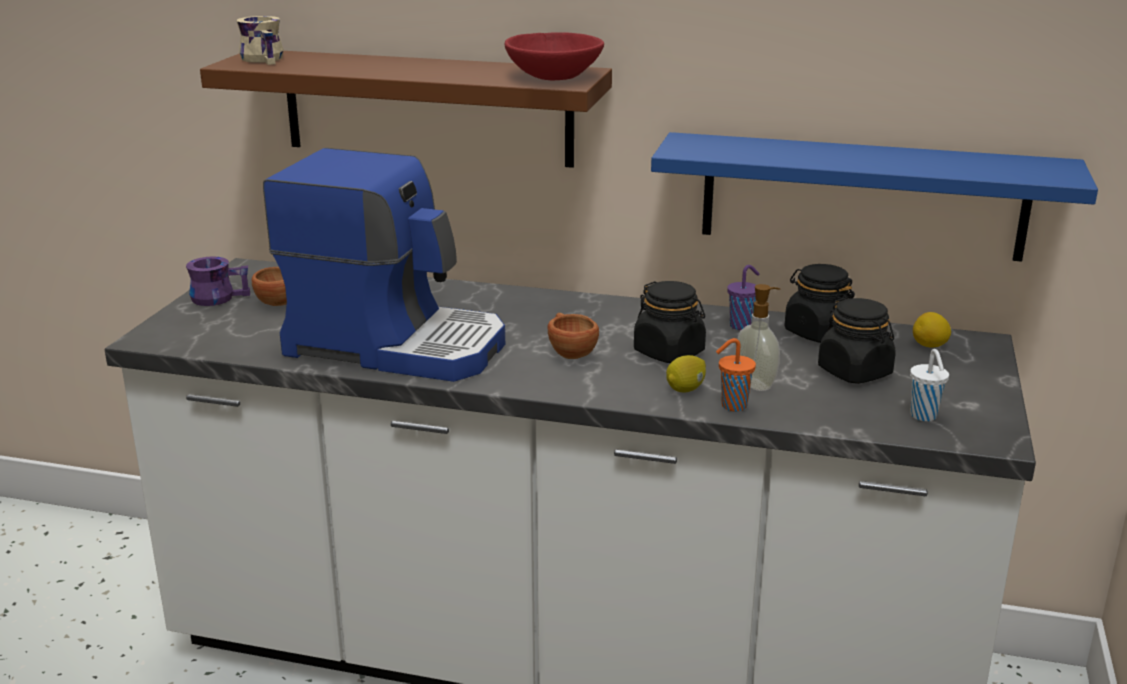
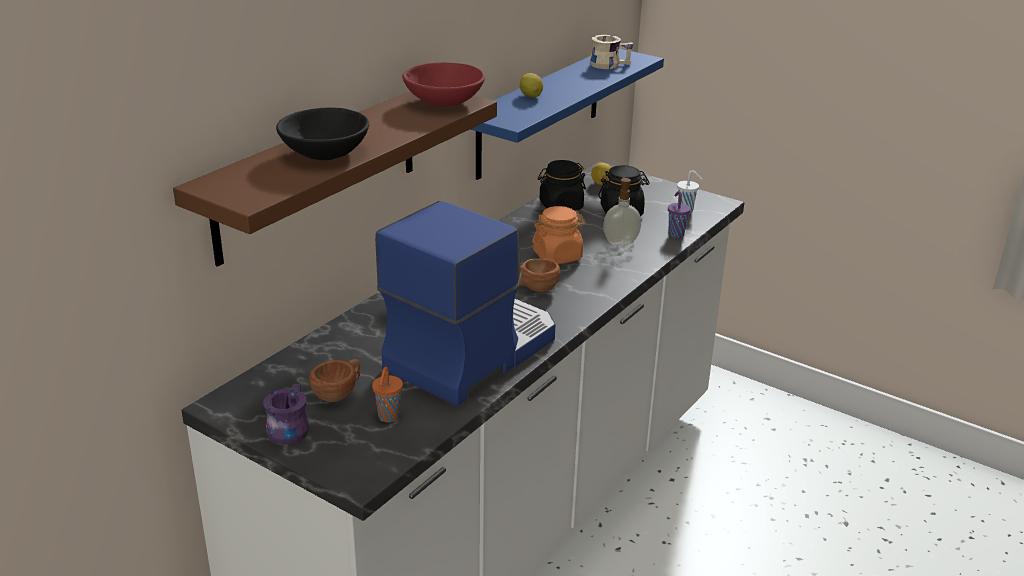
camera: 70 degrees left, 5 degrees up
beige mug [236,16,284,65] -> beige mug moved to [590,35,633,69]
black jar [634,281,706,363] -> orange jar [532,206,586,264]
lemon [666,355,706,392] -> lemon moved to [520,73,543,98]
orange cup [716,338,756,411] -> orange cup moved to [372,367,403,423]
purple cup [727,265,760,330] -> purple cup moved to [668,191,691,238]
none -> black bowl [276,108,369,160]

